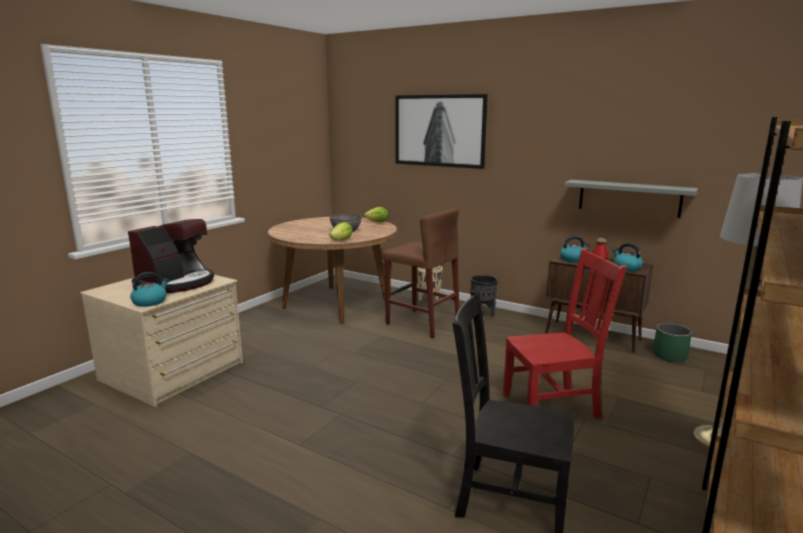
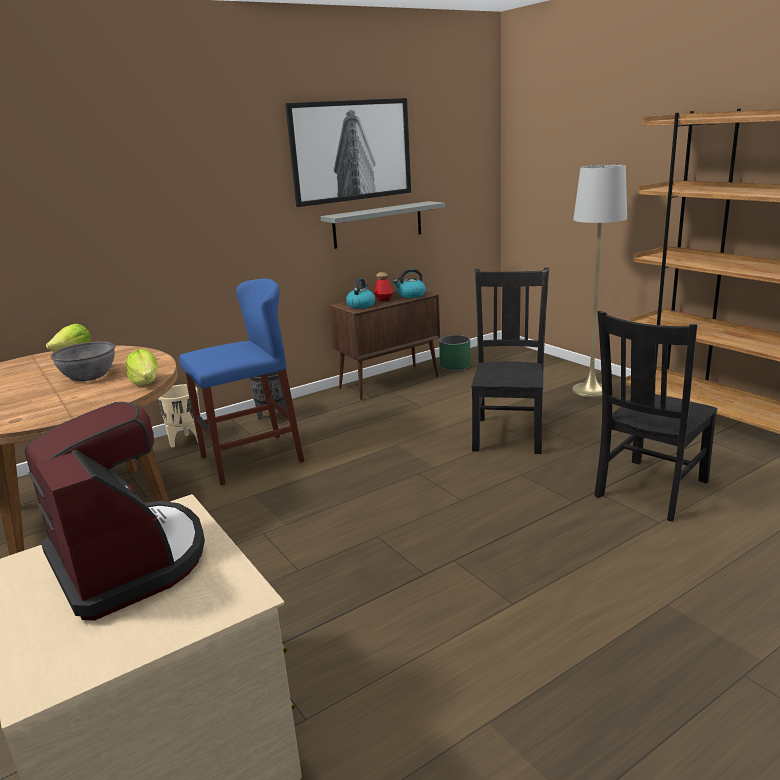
camera: 65 degrees left, 5 degrees up
kettle [130,272,169,307] -> none
brown stool [383,208,460,338] -> blue stool [179,279,304,485]
picture [395,94,488,169] -> picture moved to [285,98,411,207]
red chair [503,247,627,418] -> black chair [471,268,549,454]

